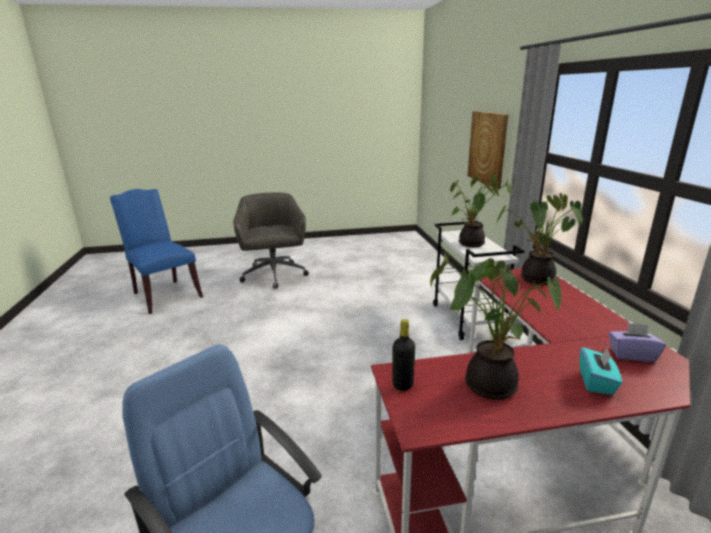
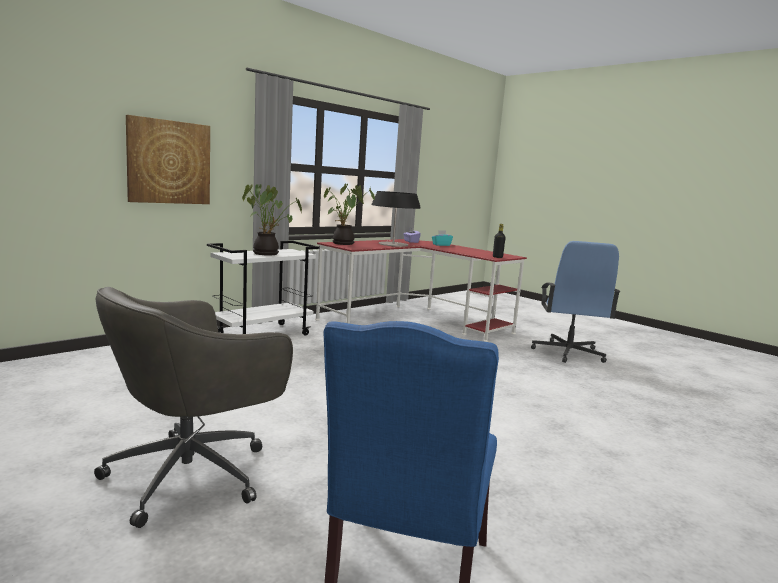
camera: 125 degrees left, 10 degrees down
potted plant [430,252,562,400] -> none
none -> table lamp [372,191,421,247]

